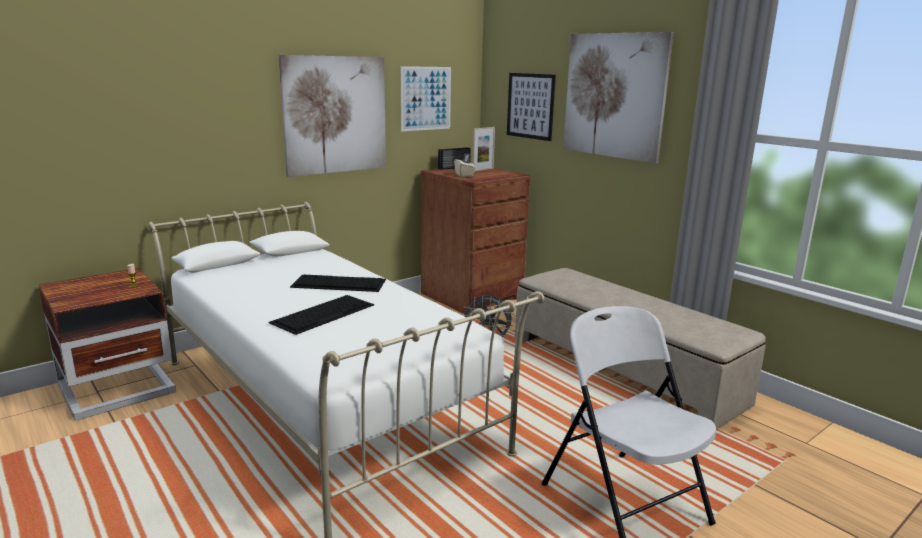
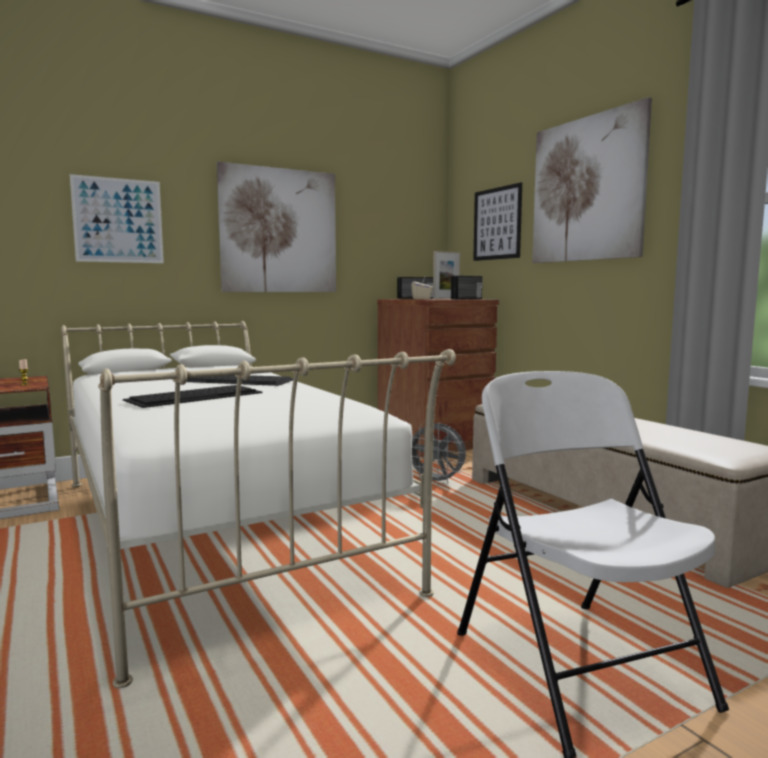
camera: 10 degrees right, 10 degrees down
picture [401,66,451,131] -> picture moved to [70,174,164,263]
none -> radio [451,276,482,299]

